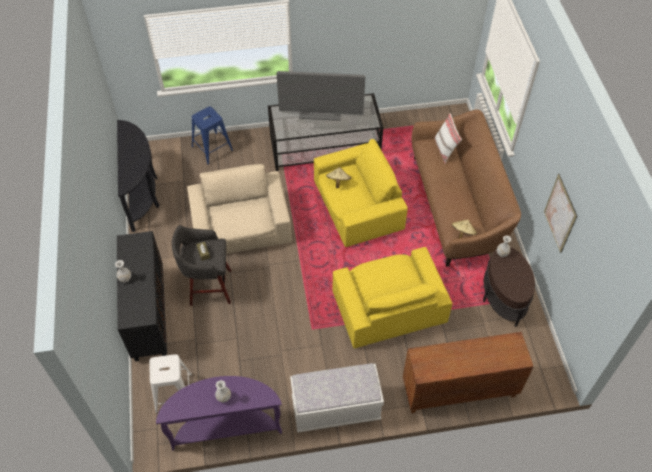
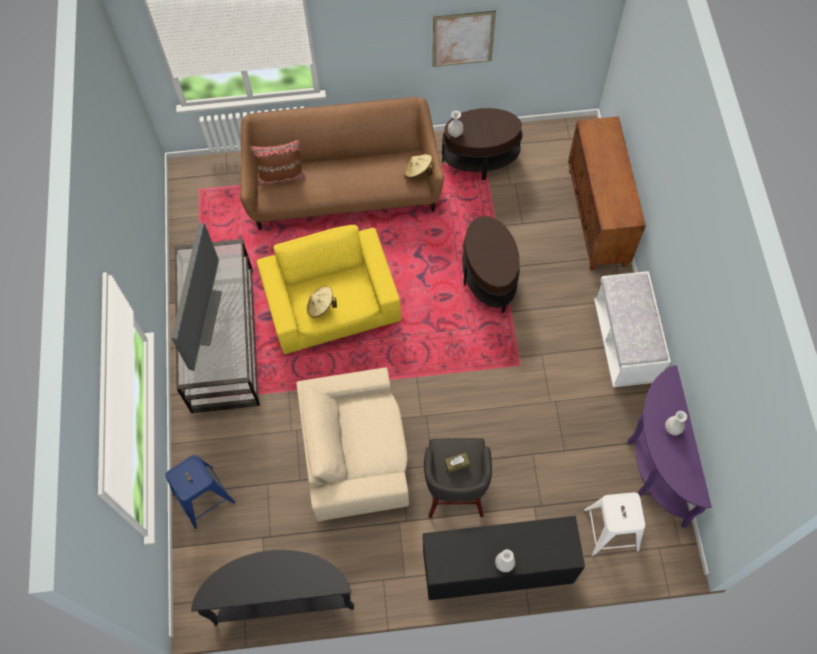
camera: 85 degrees left, 10 degrees up
yellow armchair [333,247,453,348] -> brown side table [462,216,520,313]
white pillow [434,113,462,164] -> brown pillow [250,139,306,186]

